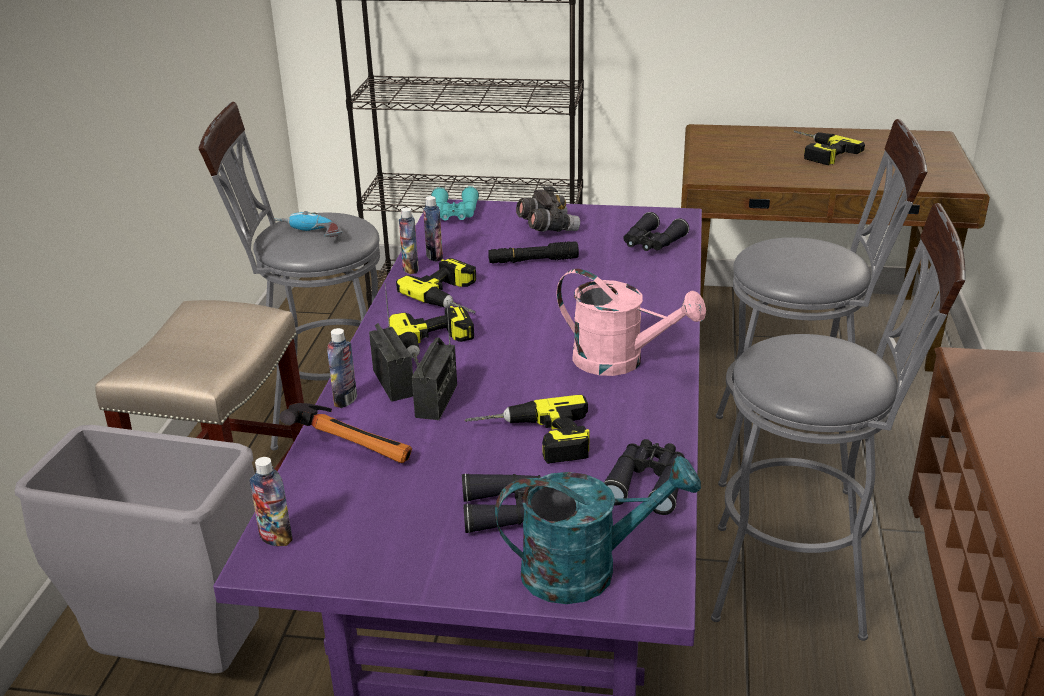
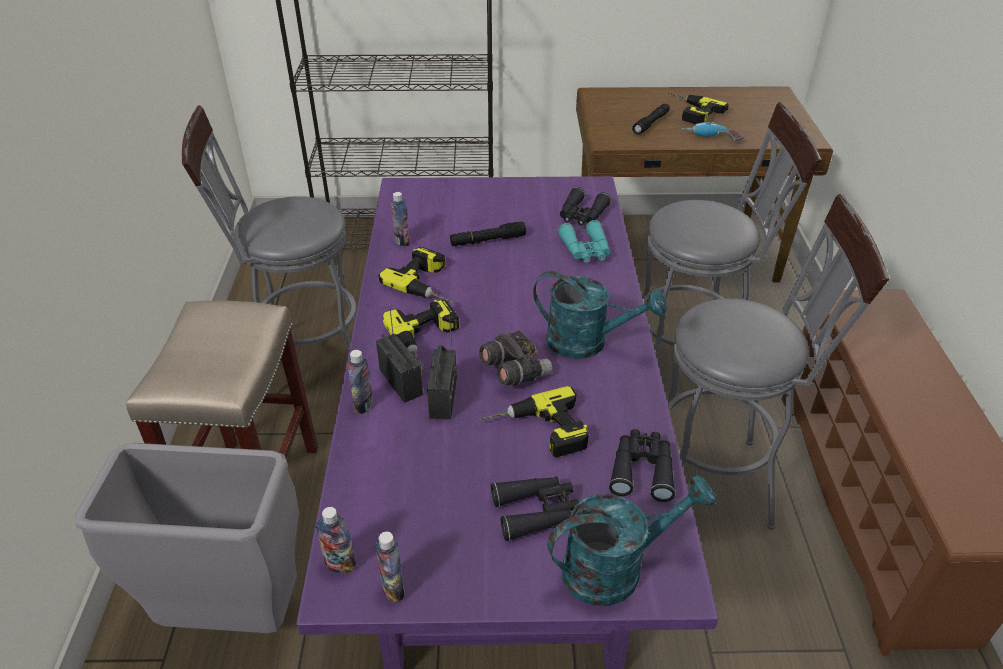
camera: 10 degrees left, 10 degrees up
power drill [275,211,342,237] -> power drill moved to [681,122,744,141]
hammer [280,403,412,463] -> none
bottle [399,207,419,274] -> bottle moved to [375,532,405,603]
turquoise binoculars [431,186,479,221] -> turquoise binoculars moved to [558,220,610,262]
grey binoculars [516,186,580,232] -> grey binoculars moved to [479,330,552,386]
pink watering can [557,269,706,376] -> turquoise watering can [533,271,666,359]
none -> black flashlight [632,104,670,135]

